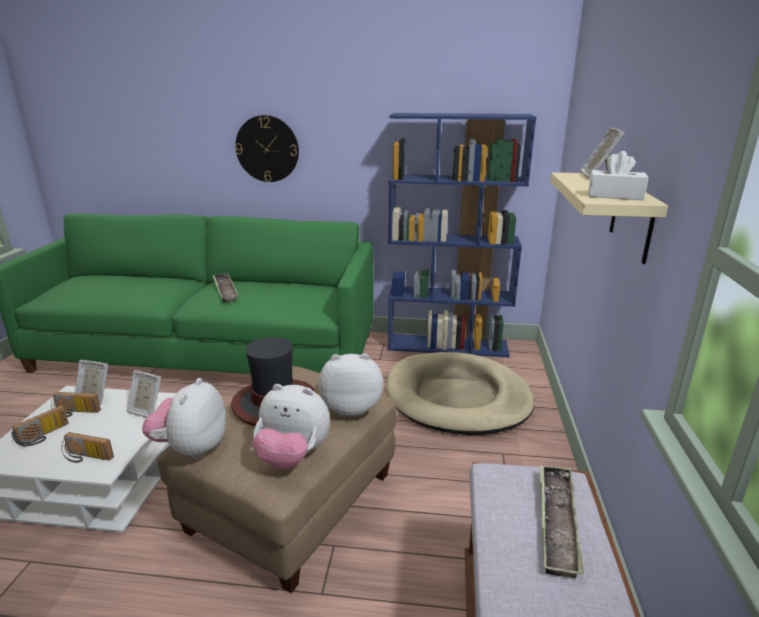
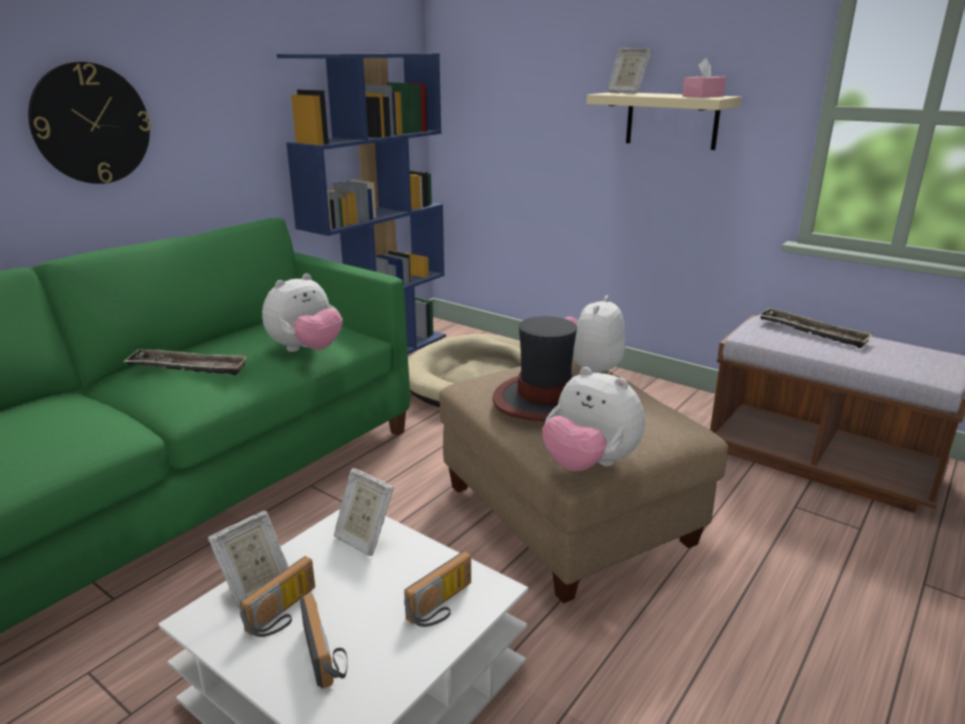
camera: 60 degrees left, 0 degrees up
picture frame [127,370,161,418] -> picture frame turned 75 degrees clockwise [334,468,394,556]
plush toy [253,384,330,470] -> plush toy moved to [262,273,343,352]
white tissue box [588,151,649,200] -> pink tissue box [682,58,726,98]

